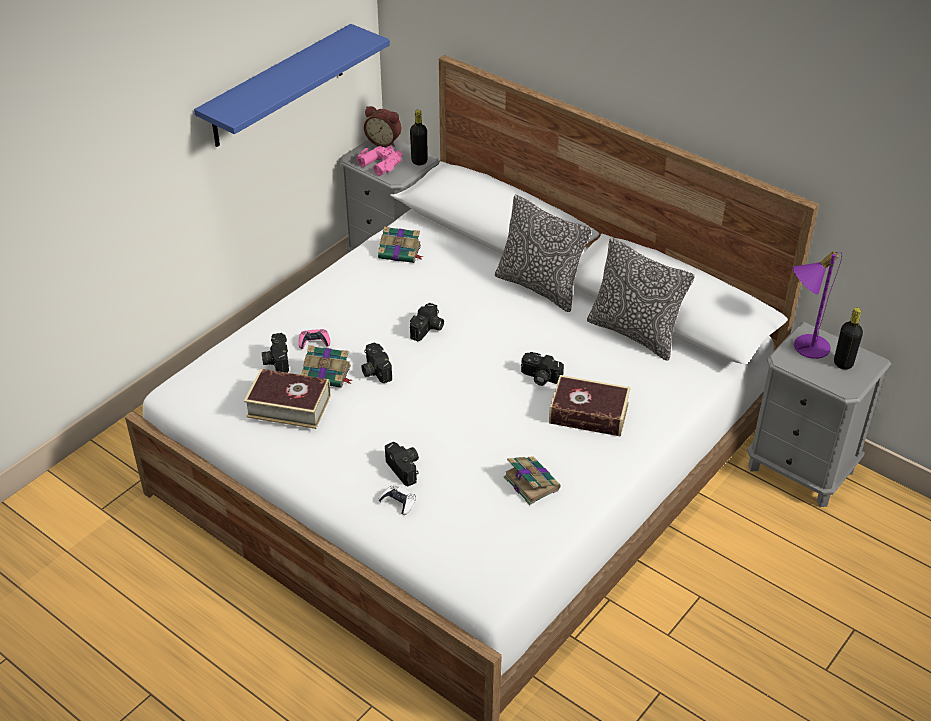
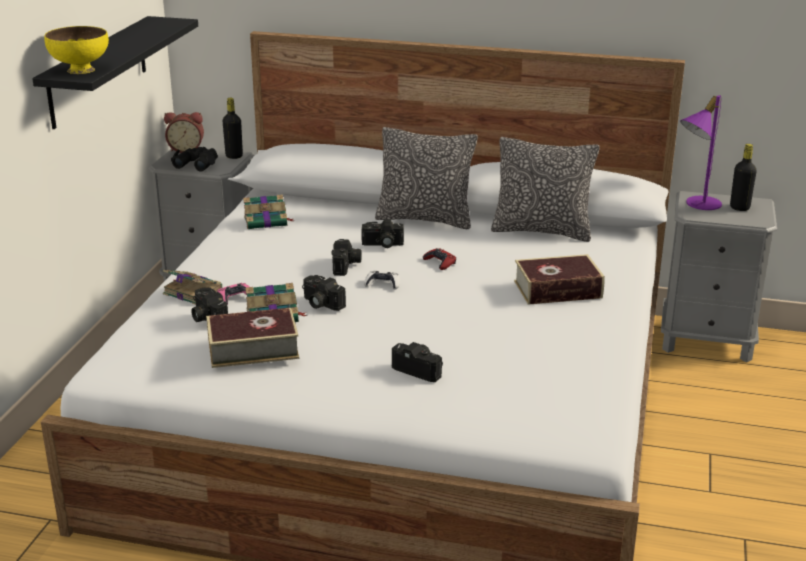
camera: 25 degrees left, 15 degrees down
blue shelf [194,24,390,147] -> black shelf [32,16,198,129]
pink binoculars [356,146,403,176] -> black binoculars [171,147,218,172]
white game controller [379,485,416,515] -> white game controller moved to [364,271,400,290]
book [504,456,561,505] -> book moved to [163,270,222,305]
camera [521,352,564,386] -> camera moved to [361,220,404,248]
none -> yellow bowl [44,26,109,74]
none -> red game controller [423,248,456,270]

